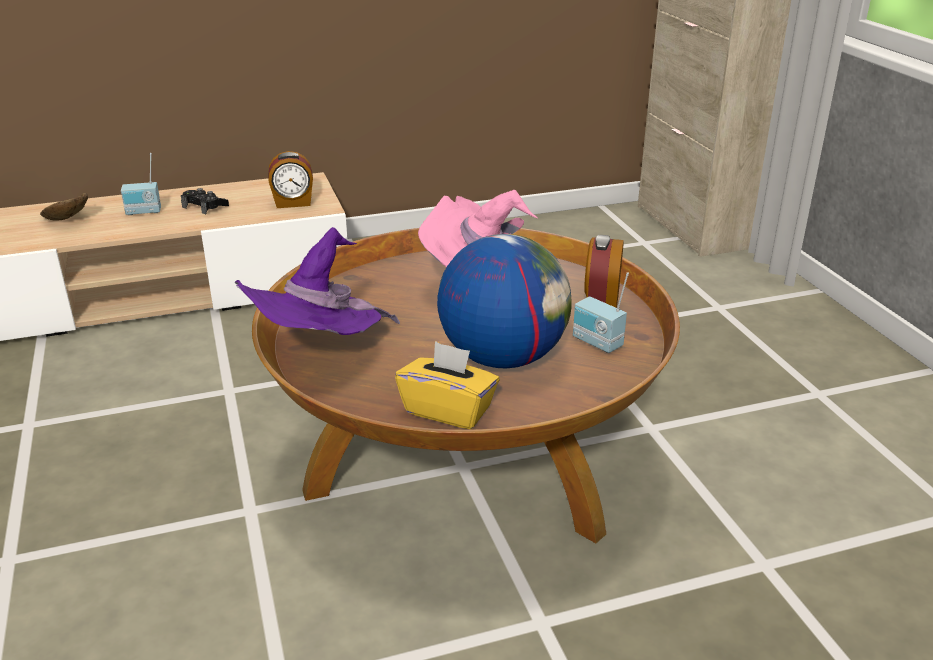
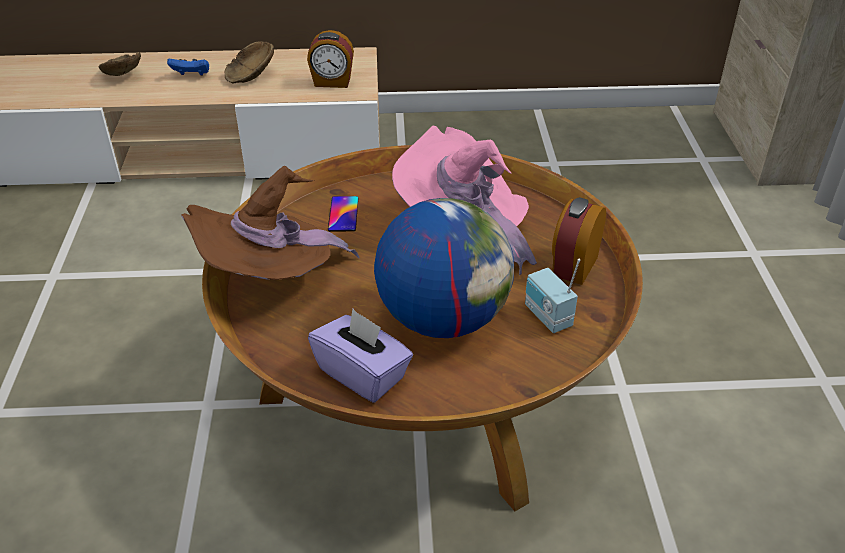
camera: 15 degrees right, 10 degrees up
radio [121,153,161,215] -> blue game controller [167,59,209,75]
black game controller [181,188,229,214] -> brown bowl [225,41,274,84]
purple hat [234,227,400,335] -> brown hat [181,166,360,280]
yellow tissue box [395,341,499,429] -> purple tissue box [308,308,413,402]
none -> phone [328,196,358,231]

